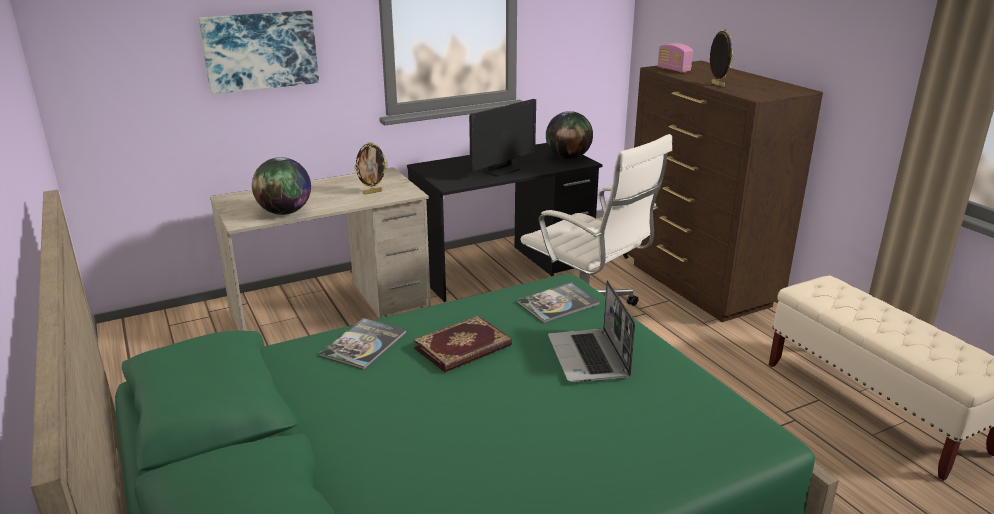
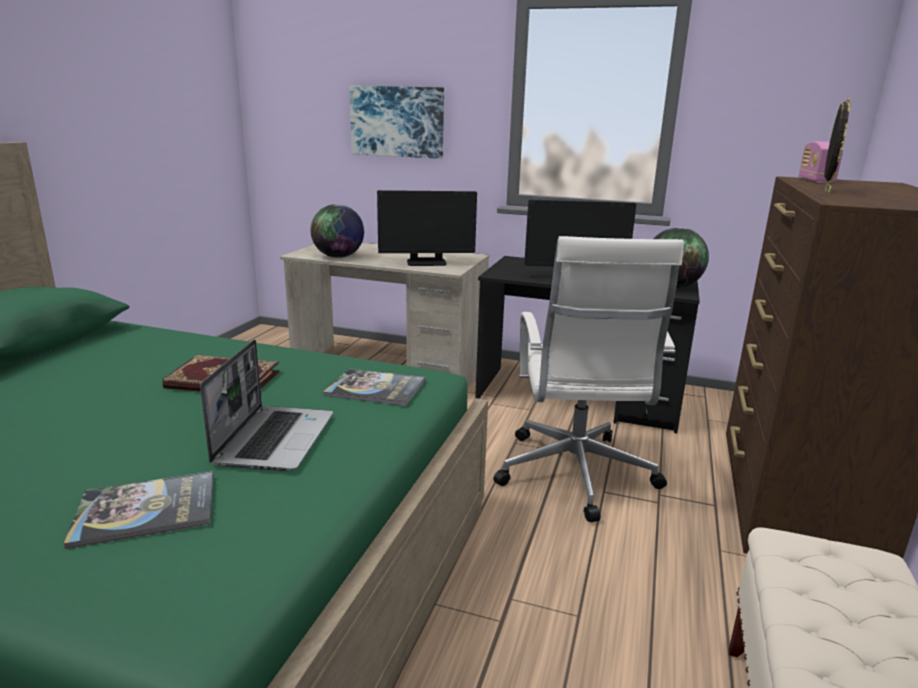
camera: 45 degrees right, 5 degrees down
book [319,318,407,370] -> book moved to [63,471,214,549]
picture frame [354,142,388,195] -> monitor [377,190,477,266]
laptop [548,280,635,383] -> laptop turned 150 degrees clockwise [200,340,333,471]

